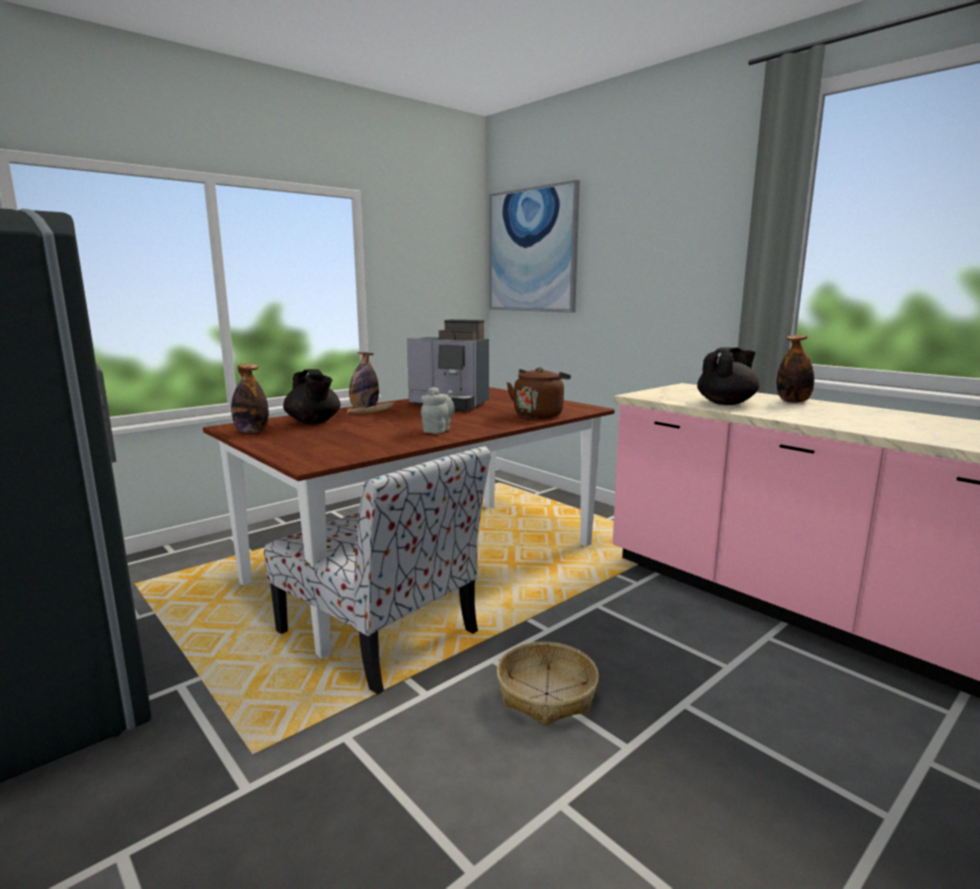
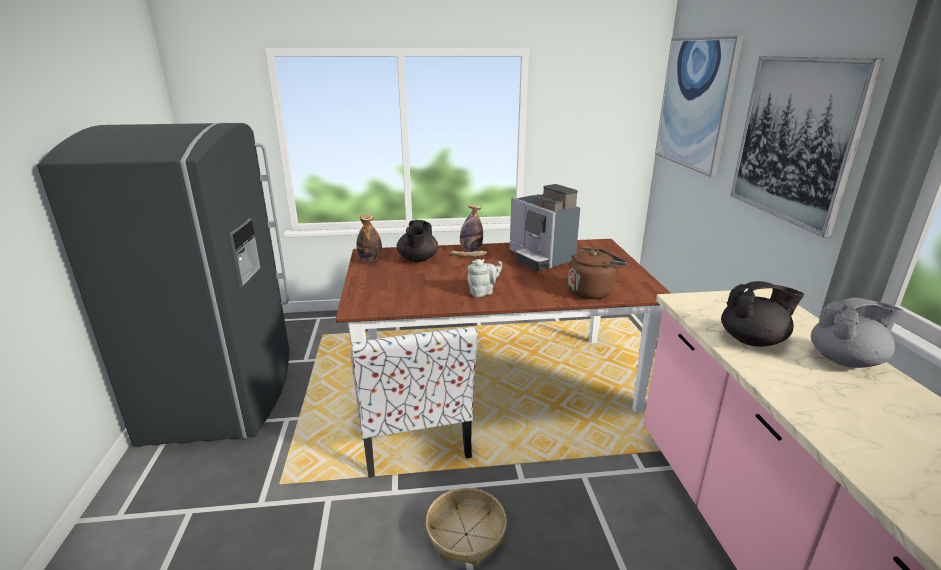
camera: 35 degrees right, 10 degrees up
bottle [777,335,814,403] -> grey teapot [811,298,903,368]
none -> picture [730,56,885,238]

